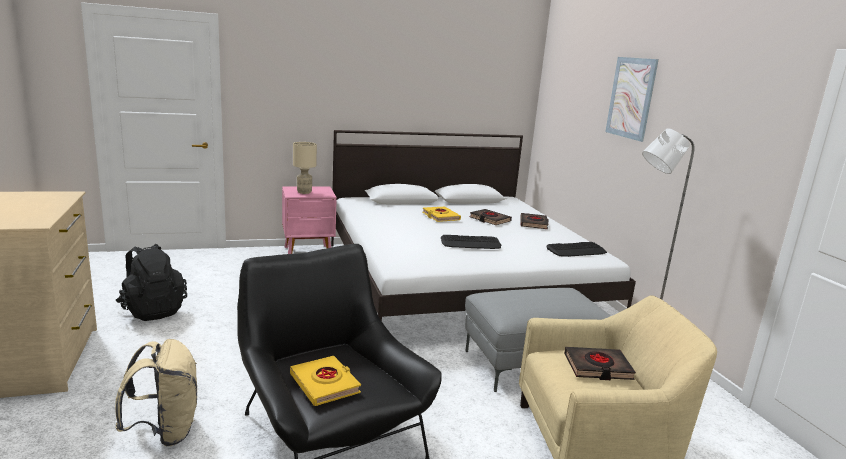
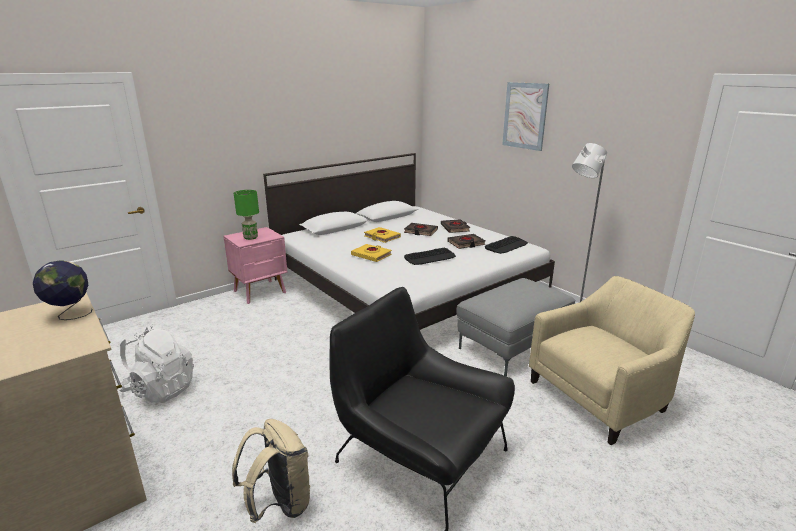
camera: 20 degrees left, 5 degrees up
black backpack [116,244,187,321] -> white backpack [119,324,194,403]
yellow book [290,356,361,406] -> yellow book moved to [351,244,392,262]
beige table lamp [293,142,317,194] -> green table lamp [234,190,259,240]
black book [564,347,636,380] -> black book moved to [447,234,485,249]
none -> globe [33,260,92,320]

